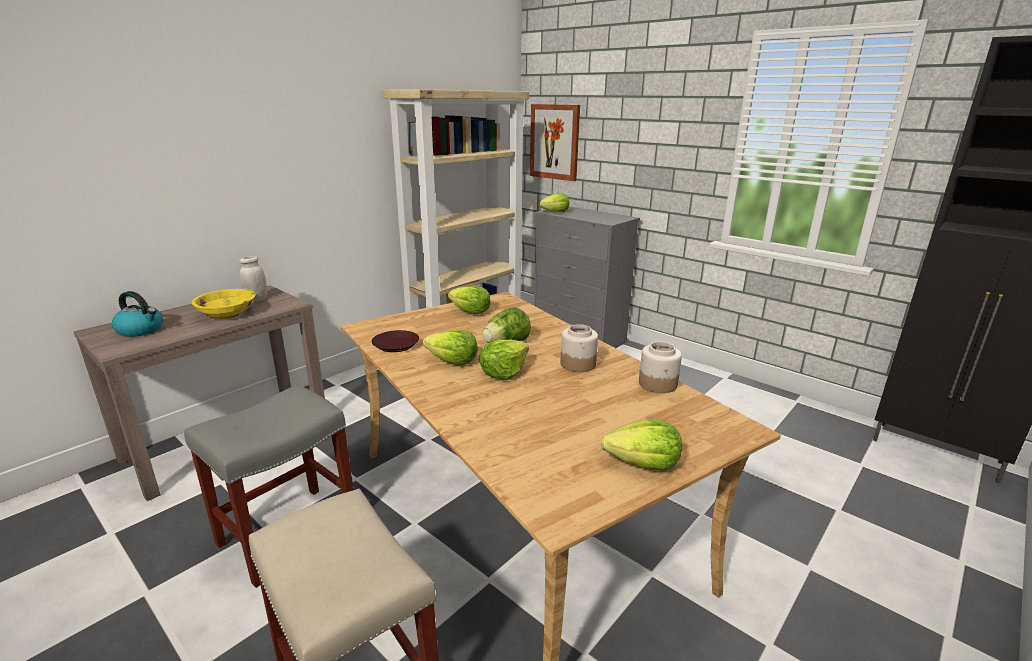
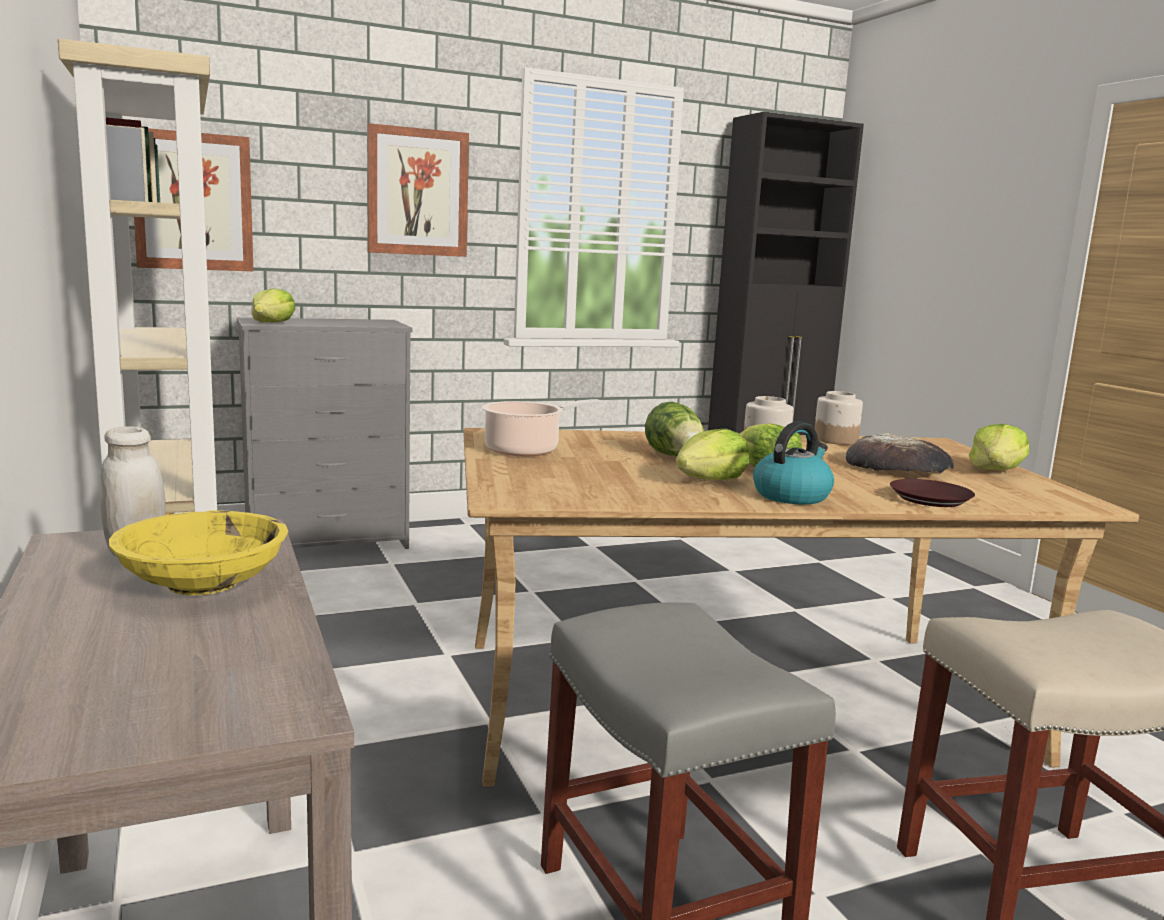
camera: 65 degrees left, 10 degrees down
kettle [112,291,163,337] -> kettle moved to [753,421,834,504]
brown plate [371,330,419,352] -> brown plate moved to [890,479,975,507]
lettuce [448,286,491,315] -> cooking pot [482,399,601,456]
none -> picture [367,123,469,257]
none -> bread [846,433,954,473]

